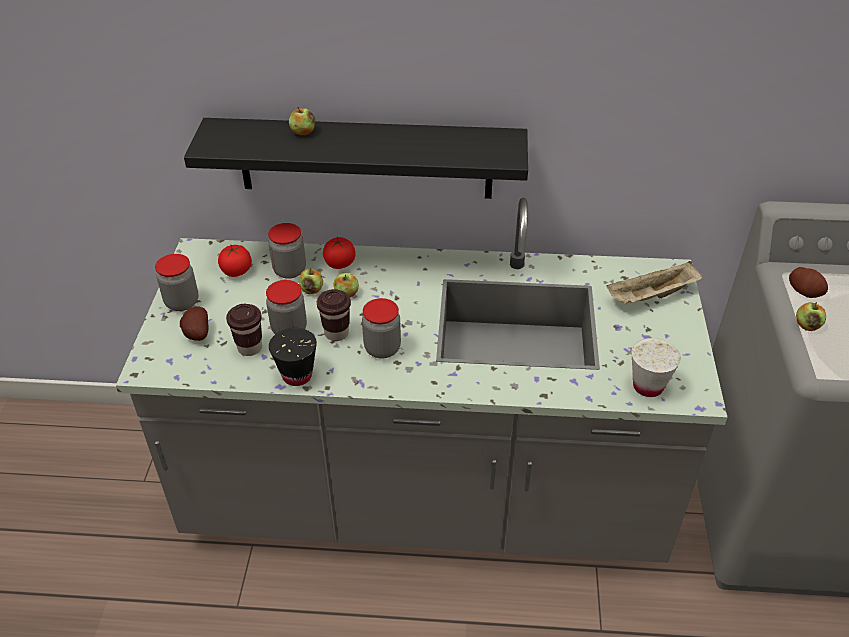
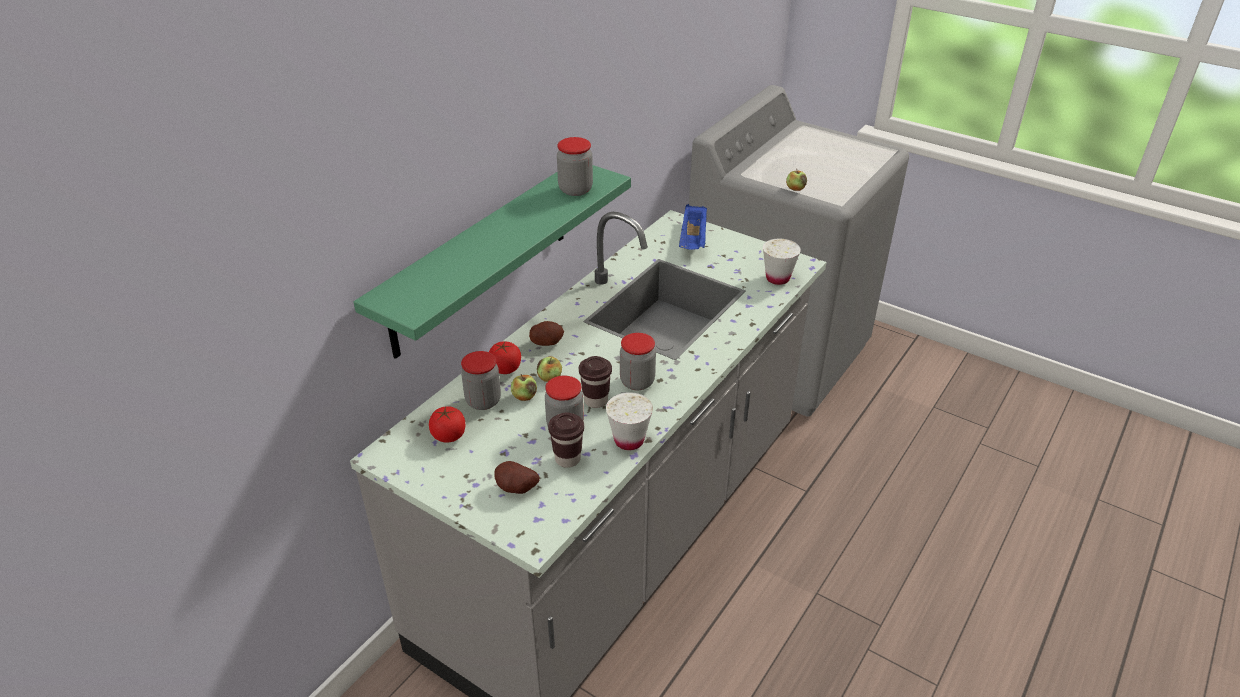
camera: 60 degrees left, 5 degrees down
jar [155,254,198,311] -> jar moved to [557,137,593,196]
black shelf [184,118,528,199] -> green shelf [354,165,631,359]
black cup [269,328,317,386] -> white cup [606,392,653,450]
apple [289,107,315,136] -> none
beige tray [606,261,703,305] -> blue tray [679,204,707,250]
potato [789,267,828,298] -> potato moved to [529,321,564,346]

